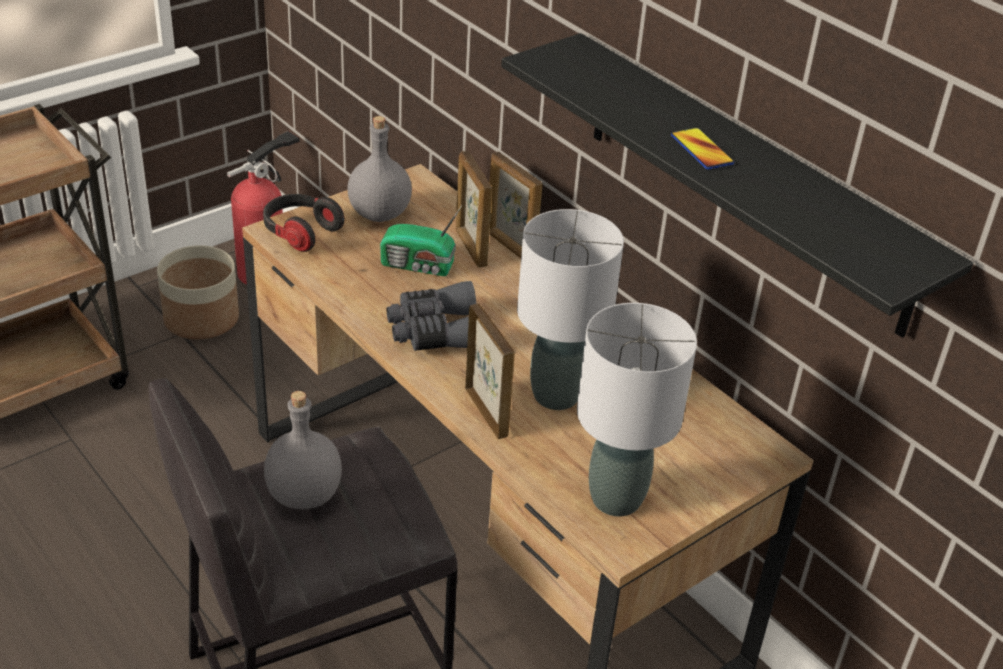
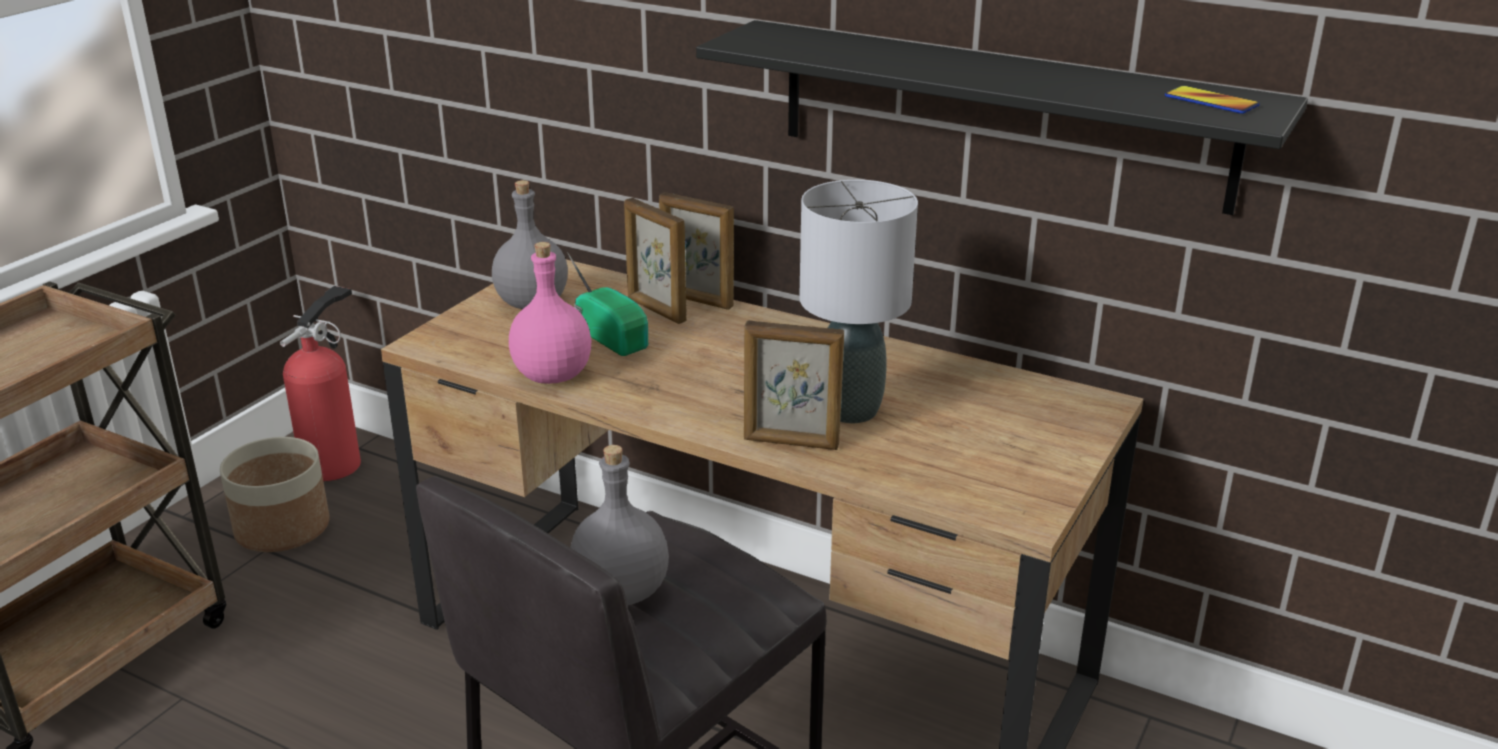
camera: 20 degrees left, 10 degrees down
headphones [263,194,345,252] -> none
radio [380,206,462,276] -> radio turned 120 degrees counterclockwise [567,252,648,356]
grey binoculars [387,281,476,351] -> none
picture frame [465,303,515,439] -> picture frame turned 150 degrees clockwise [744,320,844,450]
grey table lamp [577,303,697,517] -> none
phone [671,128,734,169] -> phone moved to [1165,85,1260,114]
none -> pink bottle [509,242,591,384]

